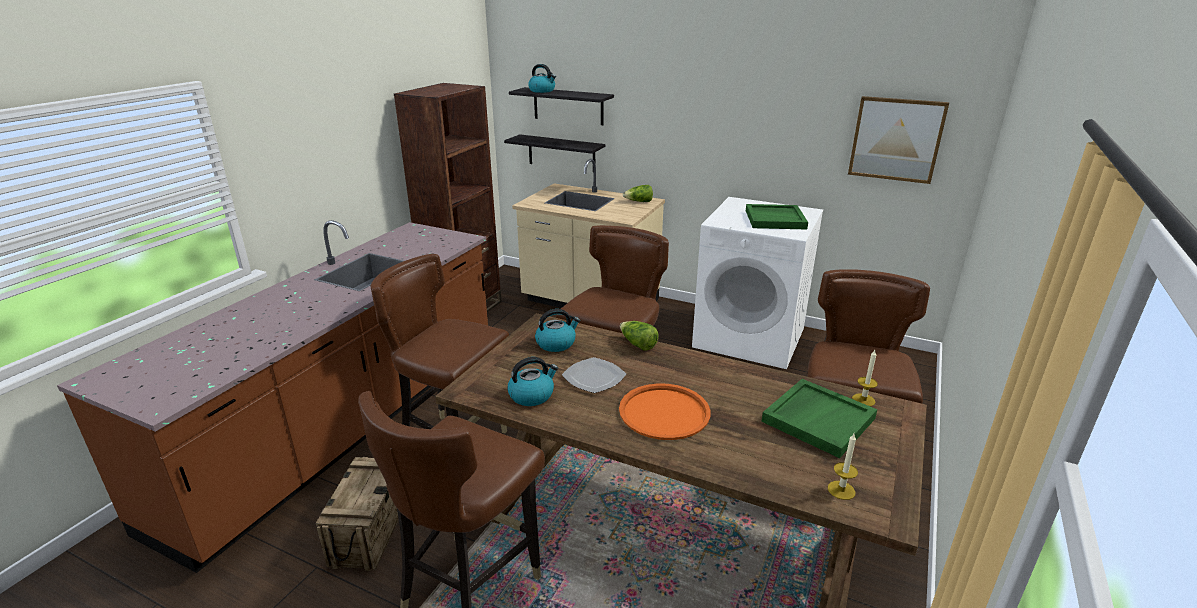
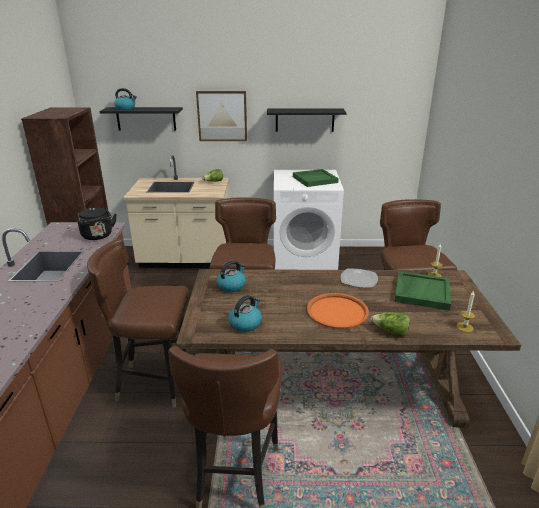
camera: 25 degrees left, 0 degrees up
crate [315,457,399,571] -> none
black shelf [504,134,605,164] -> black shelf moved to [267,108,346,132]
plate [562,357,626,393] -> plate moved to [341,269,378,288]
lettuce [620,321,659,351] -> lettuce moved to [371,312,410,336]
picture [848,96,949,184] -> picture moved to [196,91,247,141]
none -> black kettle [78,208,117,240]

